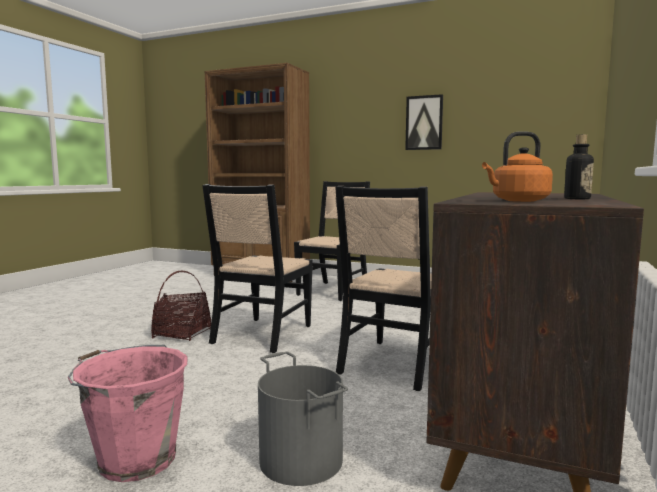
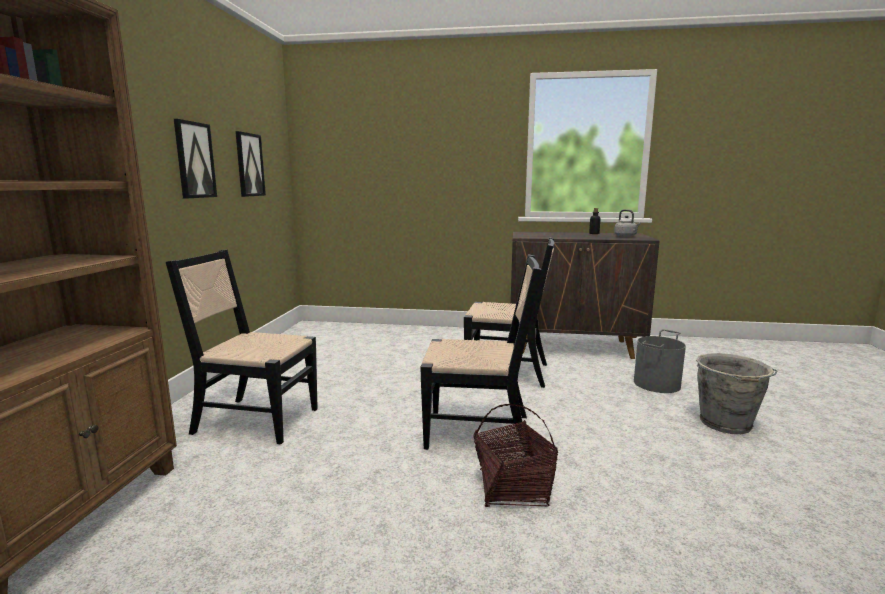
camera: 105 degrees left, 5 degrees up
pink bucket [68,345,187,482] -> grey bucket [696,353,777,434]
orange kettle [482,131,553,202] -> grey kettle [614,209,641,237]
none -> picture [235,131,266,197]

